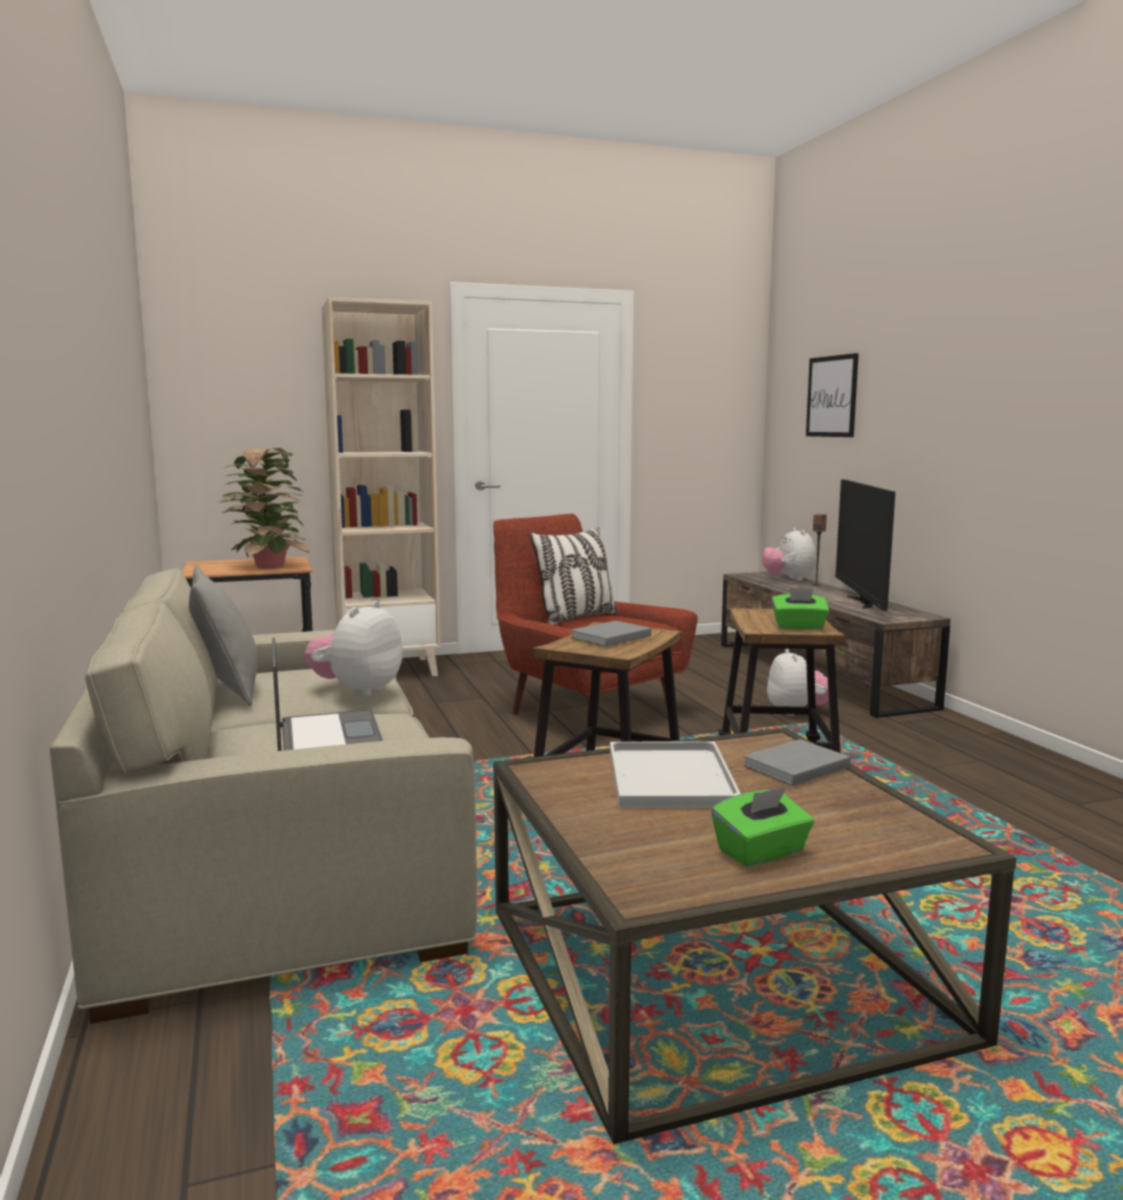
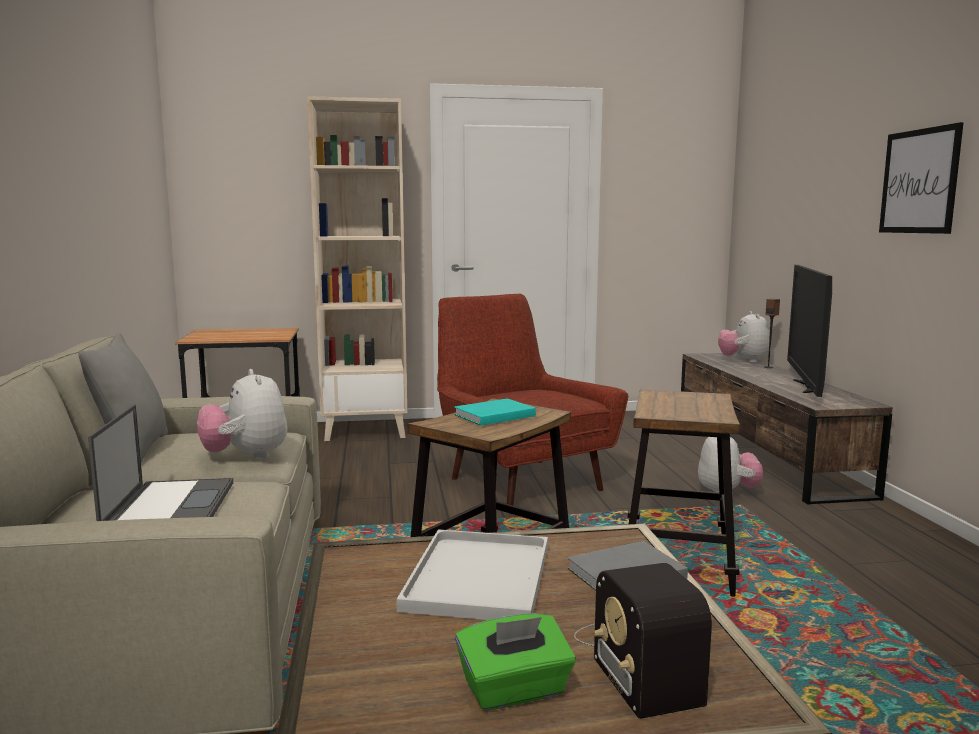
camera: 10 degrees right, 0 degrees up
potted plant [219,448,310,569] -> none
plush toy [305,601,403,697] -> plush toy turned 60 degrees counterclockwise [197,369,288,460]
pillow [529,528,618,625] -> none
grey book [570,621,651,647] -> turquoise book [454,398,536,425]
green tissue box [772,587,829,630] -> none
picture [806,353,859,437] -> picture moved to [879,122,964,234]
none -> radio [574,563,712,719]

